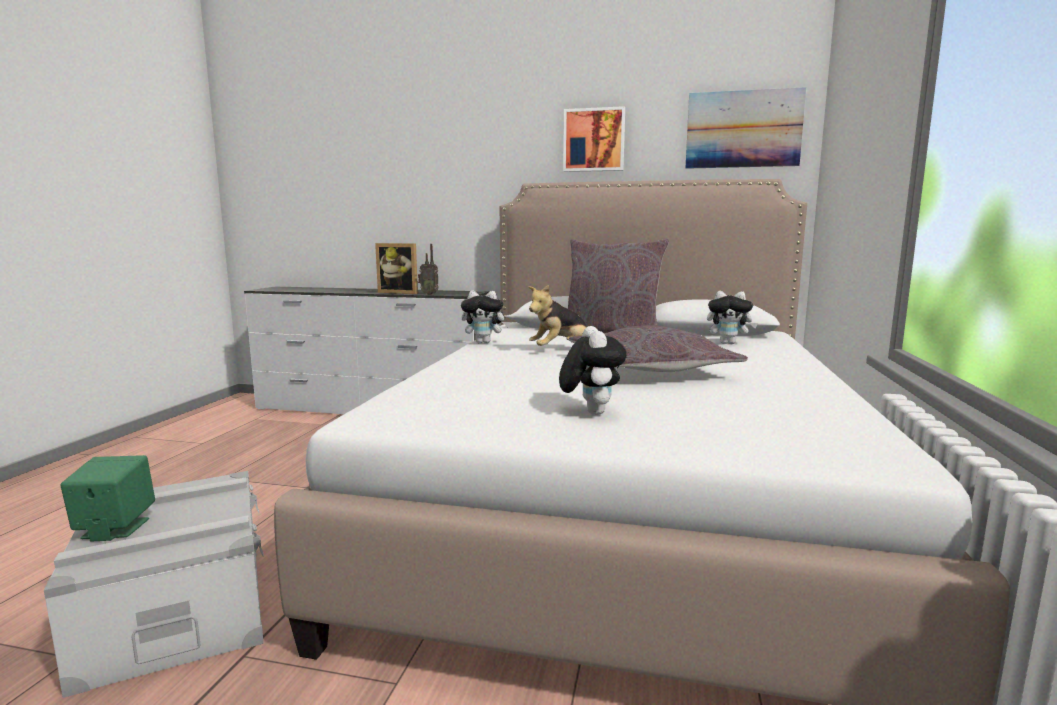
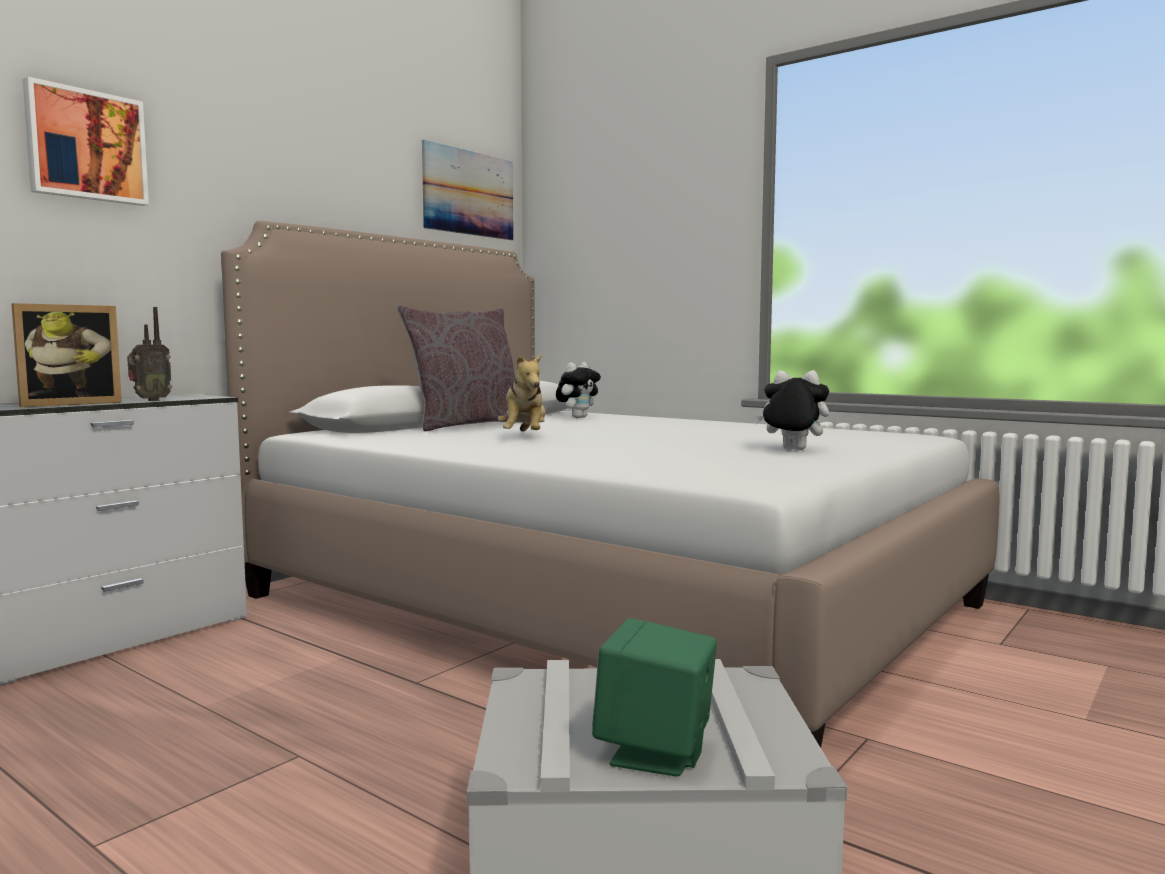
camera: 65 degrees left, 5 degrees down
plush toy [461,290,510,344] -> none
picture [563,106,625,172] -> picture moved to [23,77,149,206]
grey pillow [569,325,748,372] -> none

